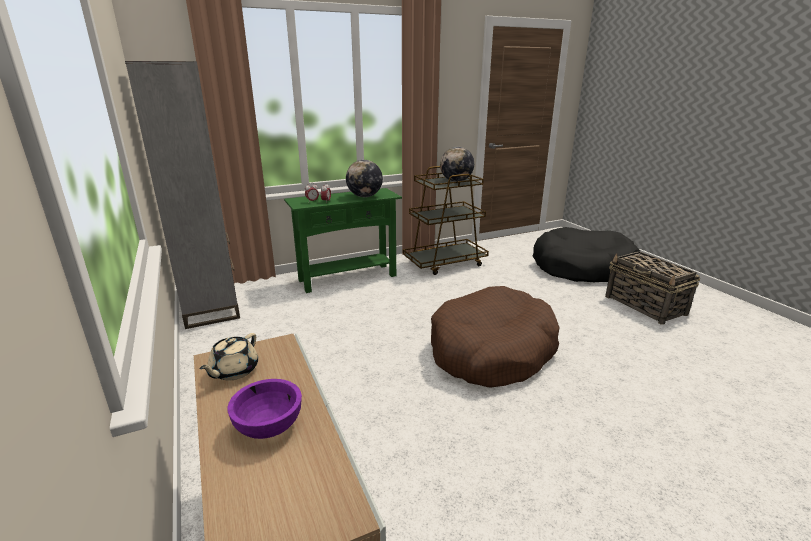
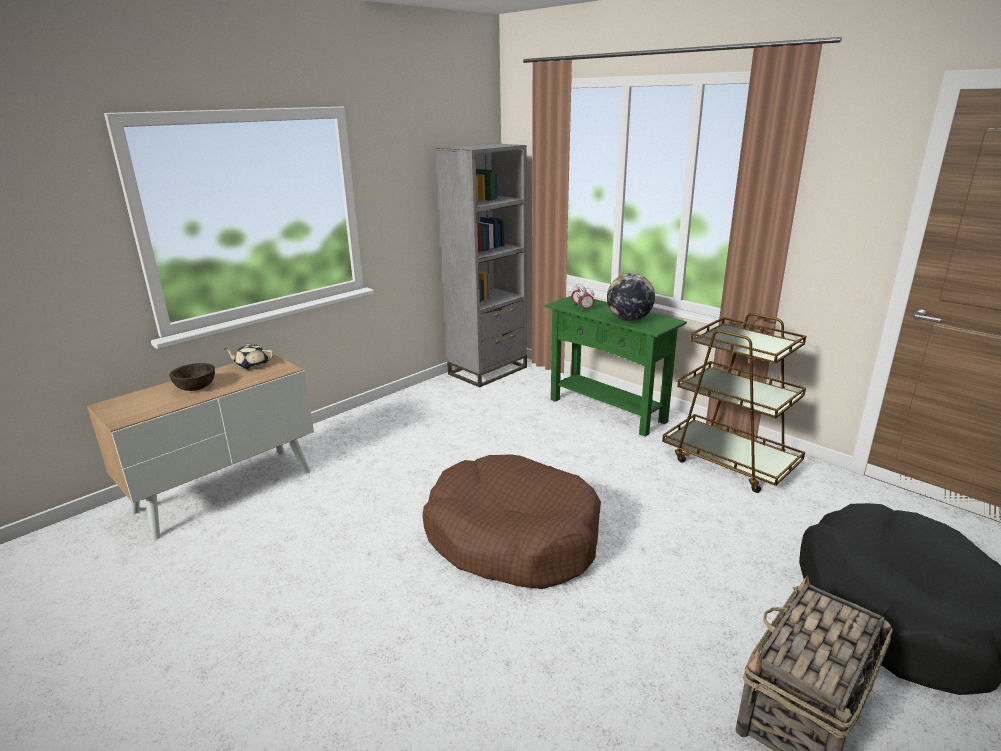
camera: 70 degrees right, 0 degrees up
purple bowl [227,379,302,439] -> brown bowl [169,363,215,391]
globe [440,147,474,182] -> none

